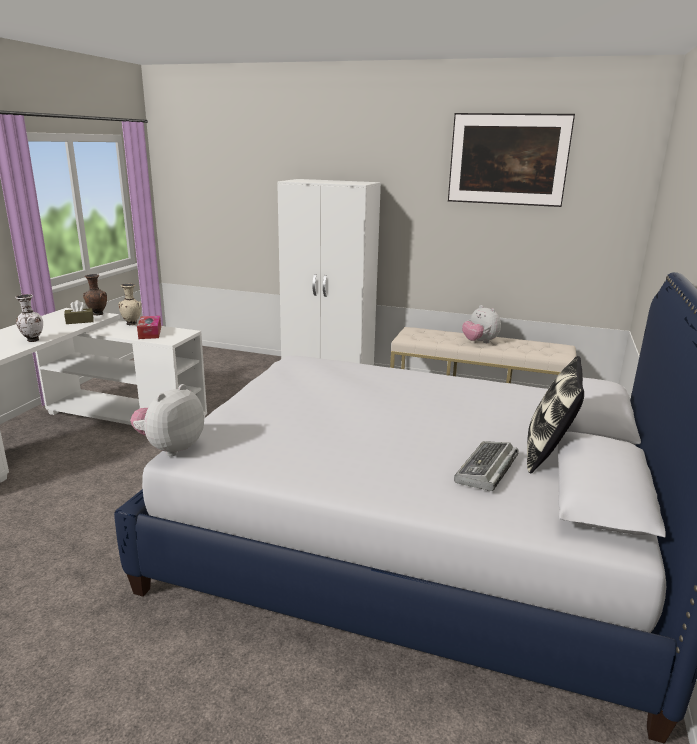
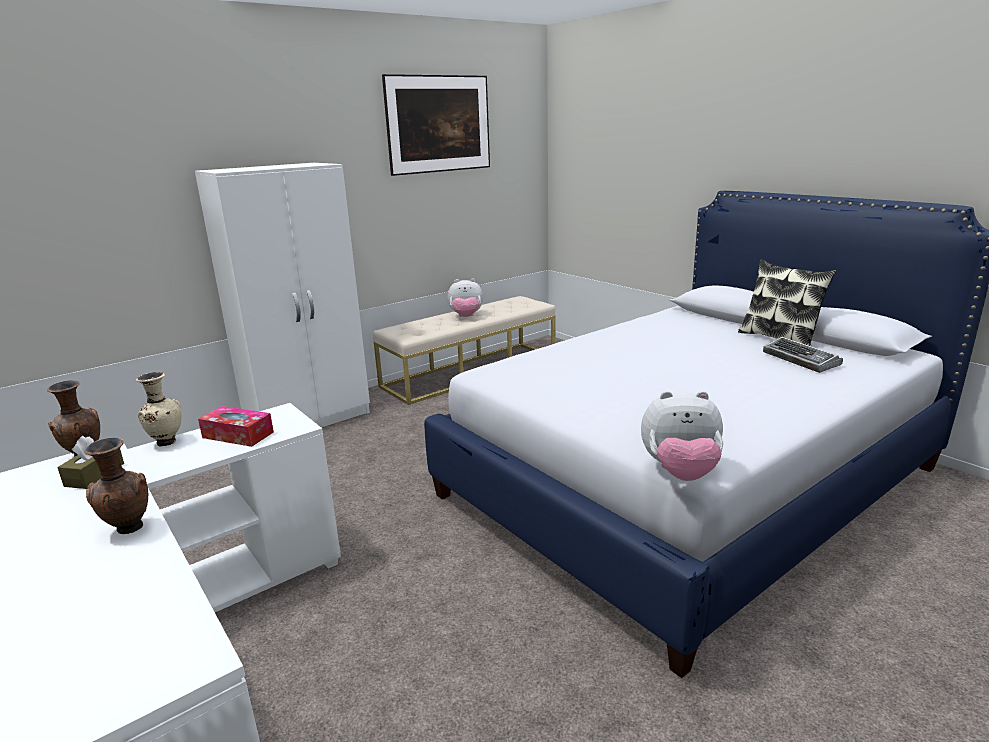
camera: 55 degrees left, 0 degrees up
white vase [15,294,43,342] -> brown vase [84,437,148,534]
plush toy [130,384,204,456] -> plush toy turned 60 degrees counterclockwise [641,391,723,481]

